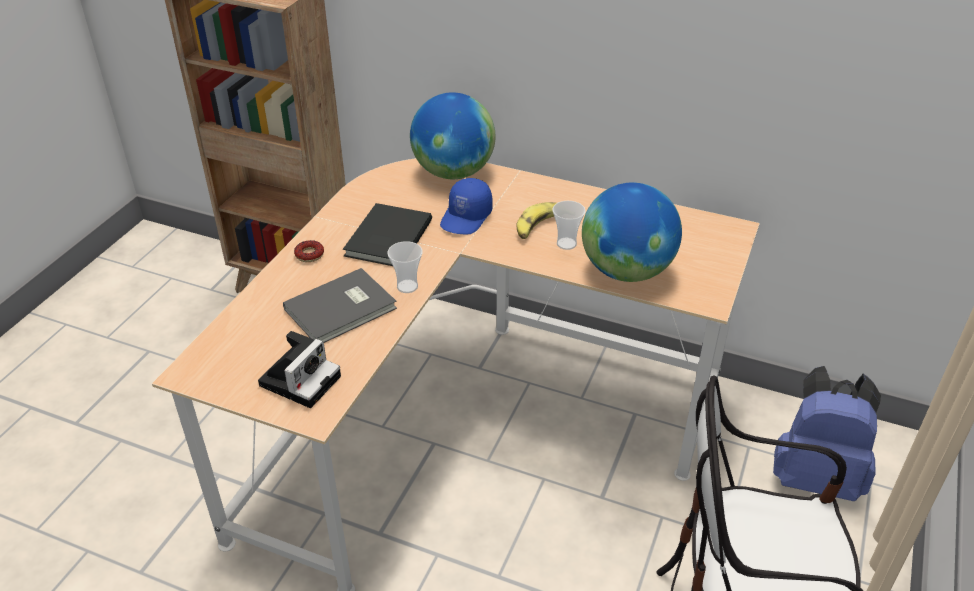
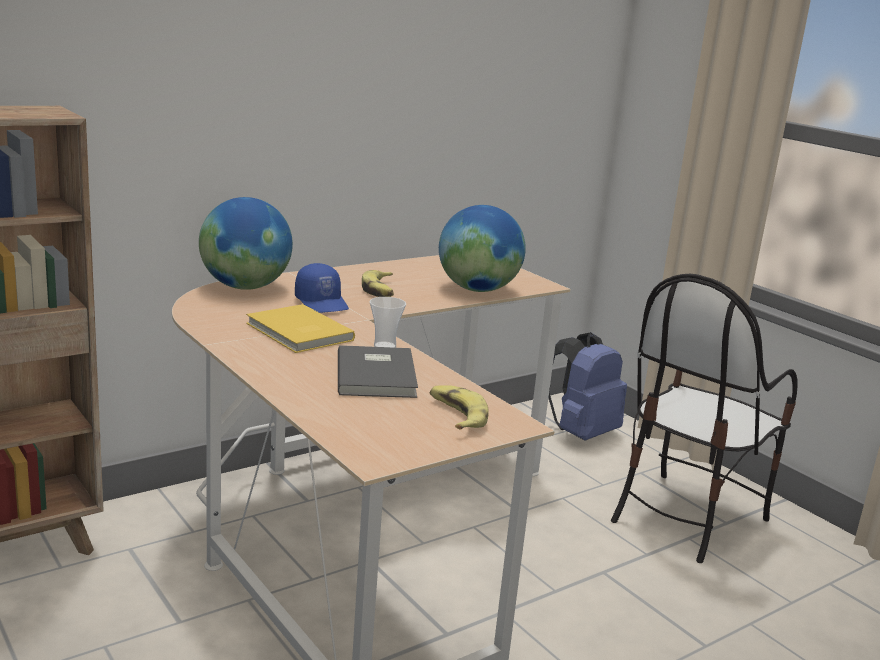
camera: 60 degrees left, 20 degrees down
camera [258,331,341,408] -> banana [429,385,489,430]
donut [294,240,324,262] -> none
black book [343,203,432,266] -> yellow book [246,304,355,353]
cup [552,201,586,250] -> none

